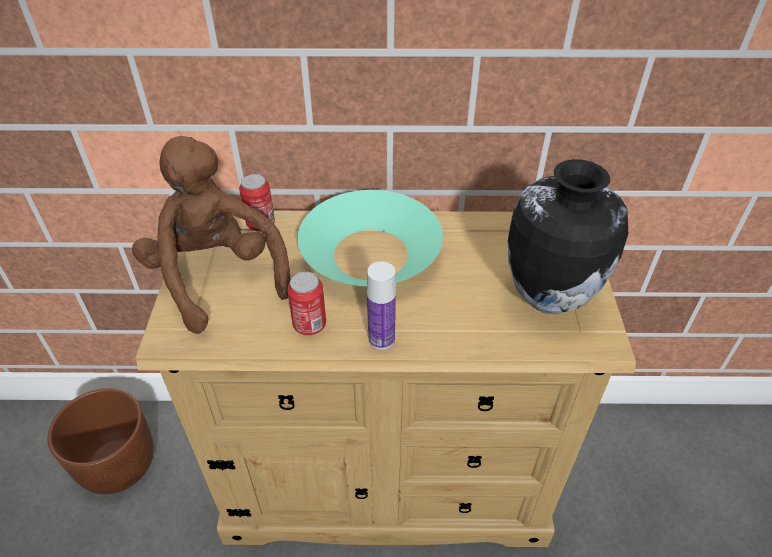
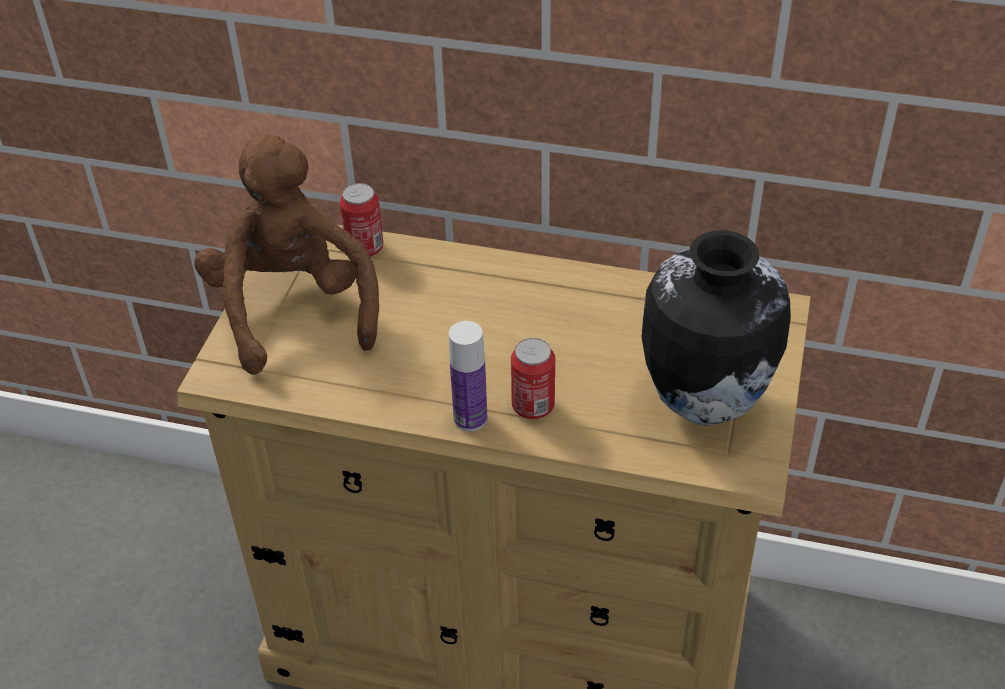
camera: 15 degrees right, 0 degrees up
brown planter [47,388,154,494] -> none
can [287,271,326,335] -> can moved to [511,338,555,419]
turquoise bowl [298,190,443,286] -> none

